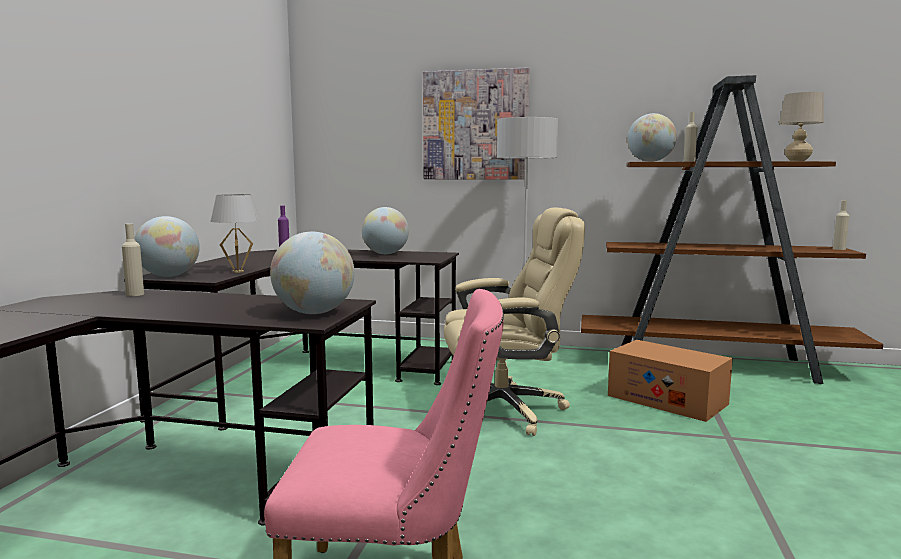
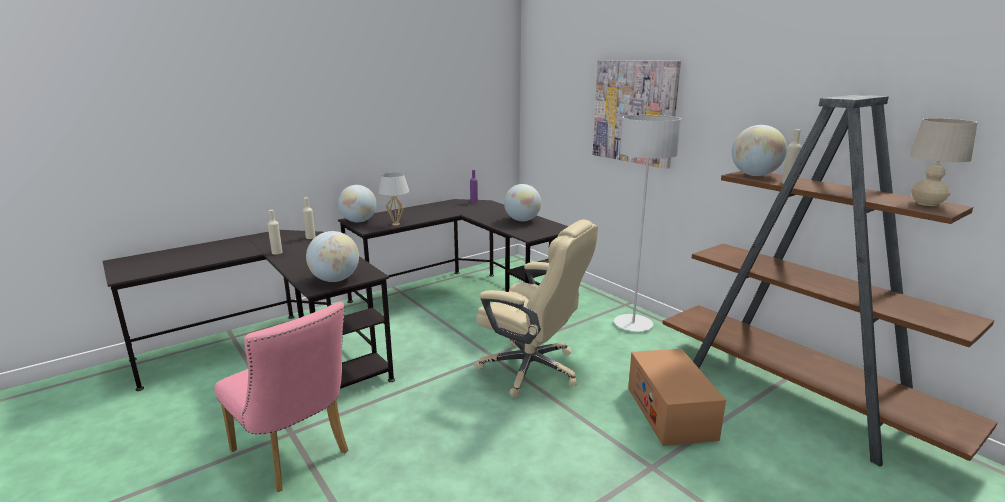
camera: 40 degrees right, 10 degrees up
beige bottle [833,200,849,250] -> beige bottle moved to [267,210,282,255]

